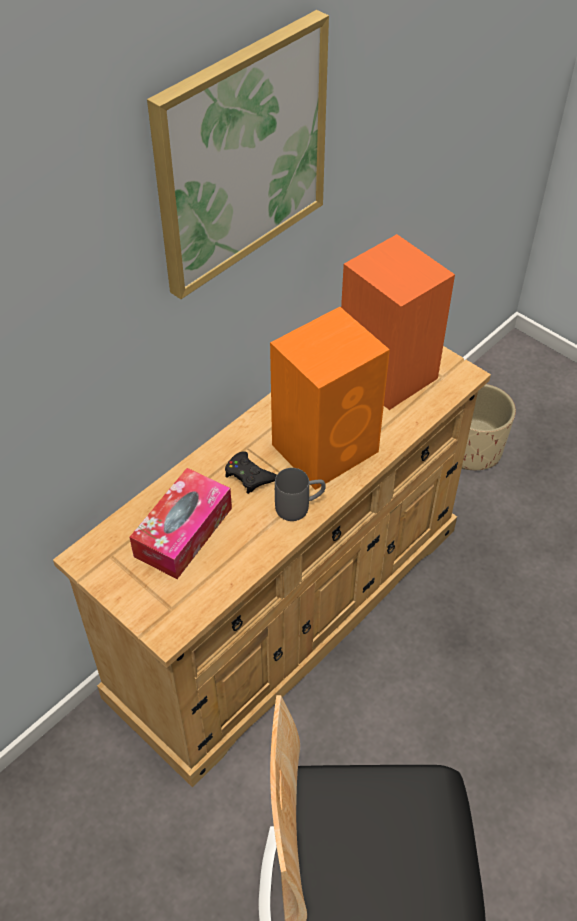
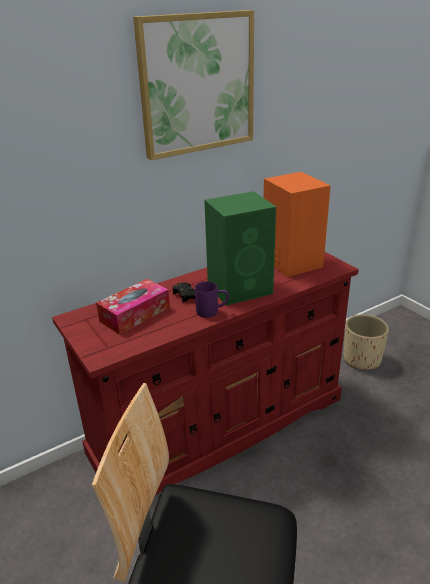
camera: 15 degrees right, 20 degrees down
beige dresser [53,346,491,788] -> red dresser [52,252,359,495]
orange speaker [270,307,390,490] -> green speaker [204,191,276,306]
grey mug [275,468,326,521] -> purple mug [195,281,229,318]

